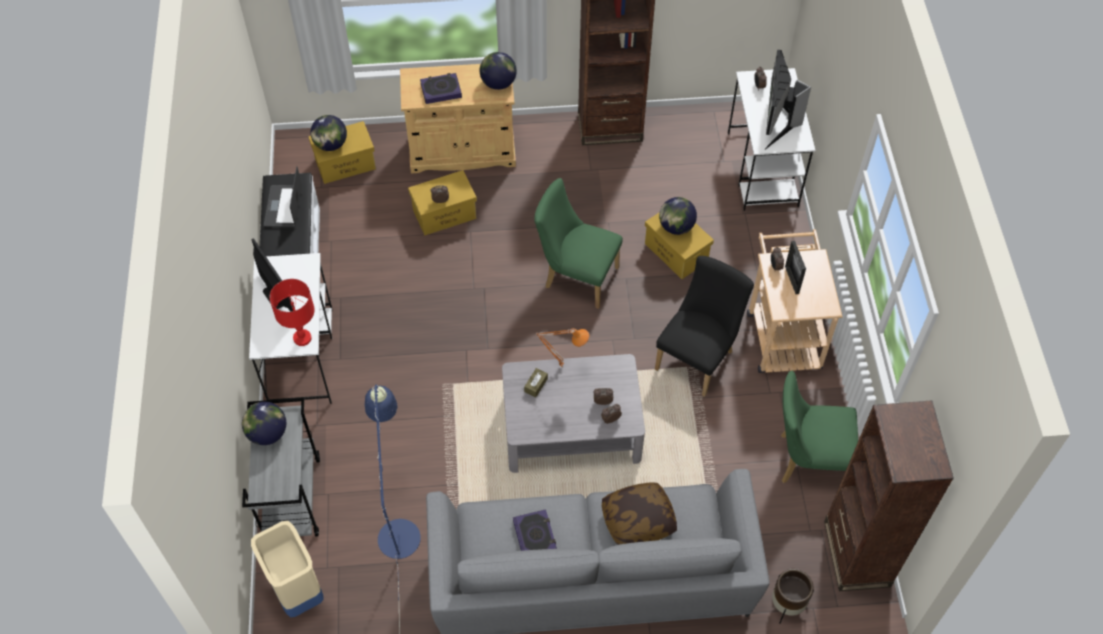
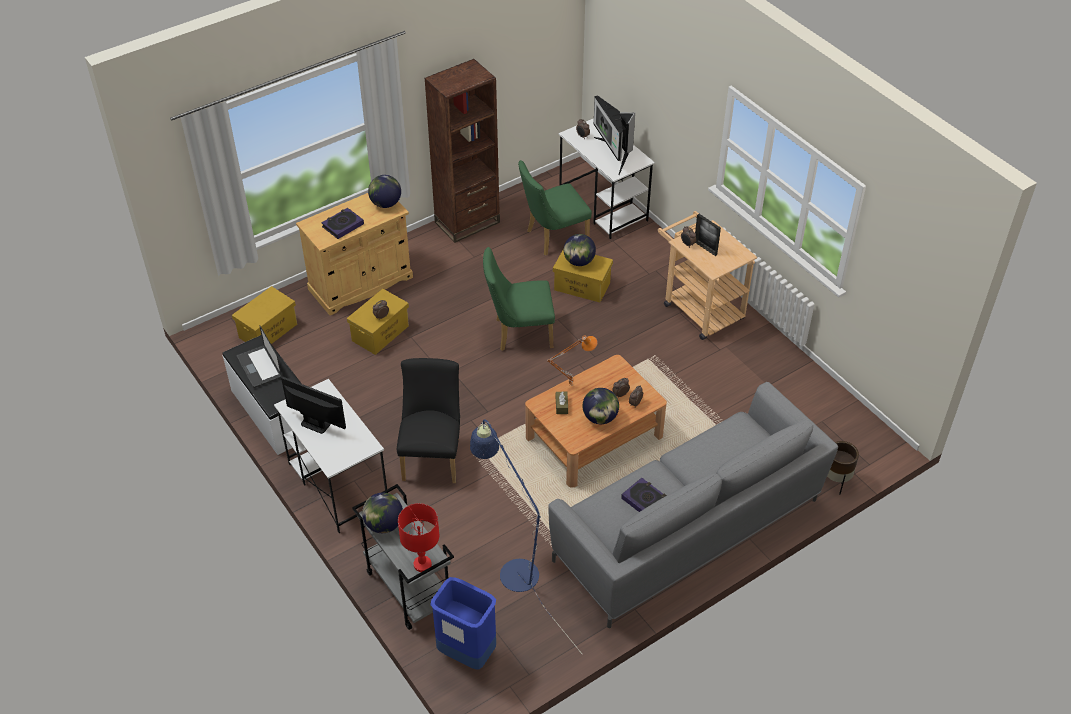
camera: 30 degrees left, 10 degrees down
beige trash can [251,521,324,617] -> blue trash can [430,577,496,670]
red table lamp [269,279,315,346] -> red table lamp moved to [398,503,439,572]
globe [311,115,347,151] -> globe moved to [583,388,619,424]
grey coffee table [502,354,645,473] -> brown coffee table [525,355,667,488]
pillow [602,482,677,545] -> none
black chair [655,256,754,397] -> black chair moved to [397,358,460,483]
green chair [781,371,858,483] -> green chair moved to [518,160,592,256]
brown bookcase [824,401,954,591] -> none

